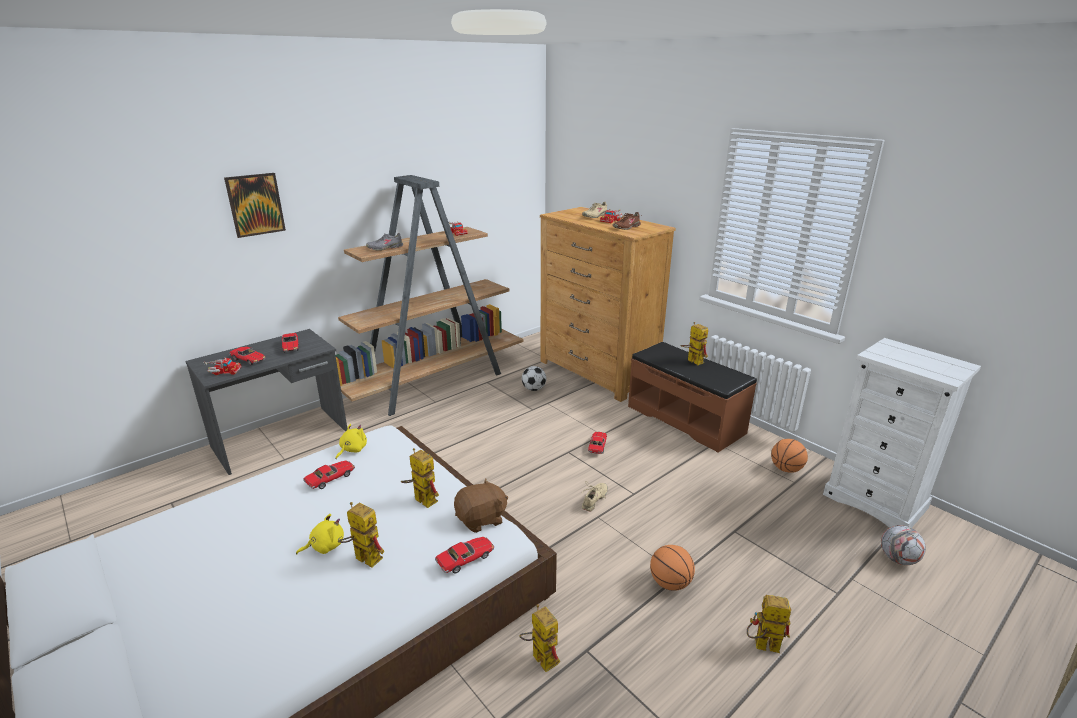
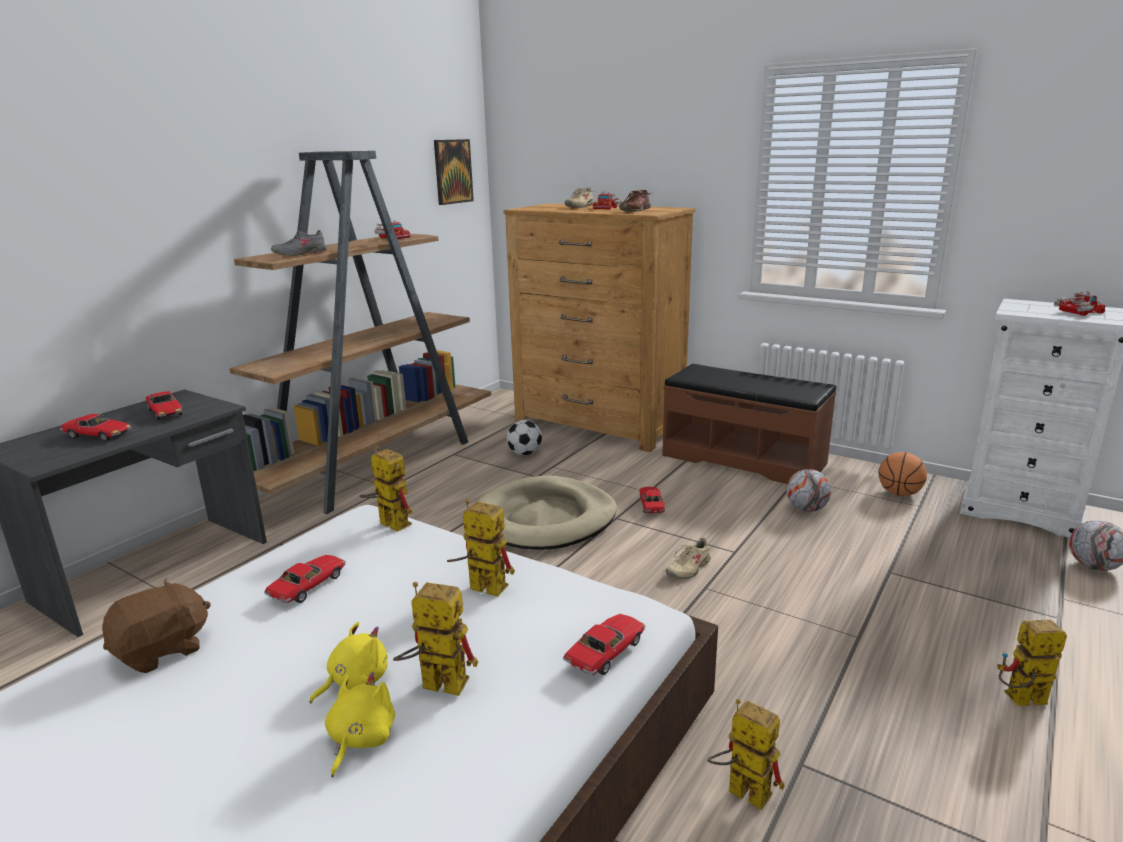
camera: 15 degrees left, 5 degrees down
toy truck [203,358,242,375] -> toy truck moved to [1054,291,1105,316]
picture [224,173,286,238] -> picture moved to [434,139,474,205]
yellow plush toy [335,424,367,459] -> yellow plush toy moved to [325,672,395,778]
brown plush toy [454,478,508,533] -> brown plush toy moved to [102,578,211,673]
beige shoe [581,481,608,512] -> beige shoe turned 150 degrees counterclockwise [666,538,711,579]
basketball [650,545,695,591] -> none
toy robot [681,322,708,365] -> toy robot moved to [359,446,412,532]
none -> beige dog bed [476,475,617,550]
none -> football [787,469,831,512]

